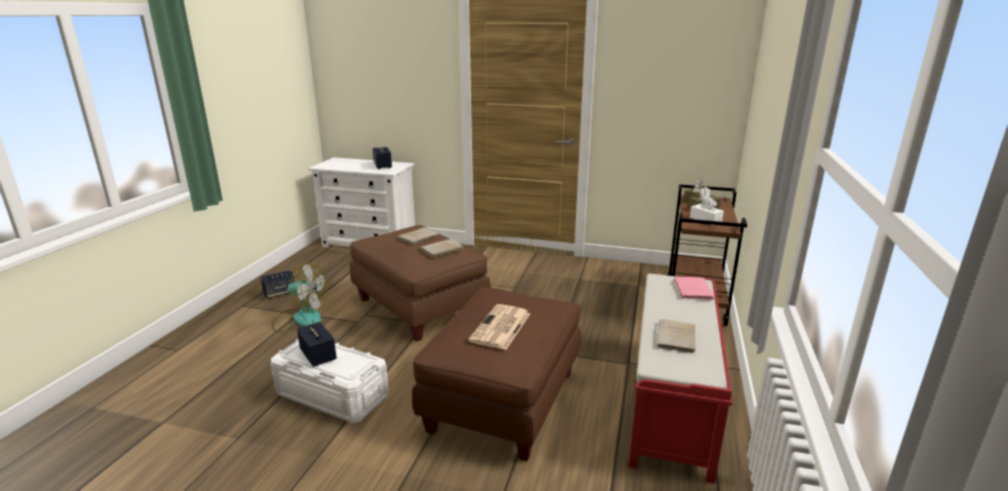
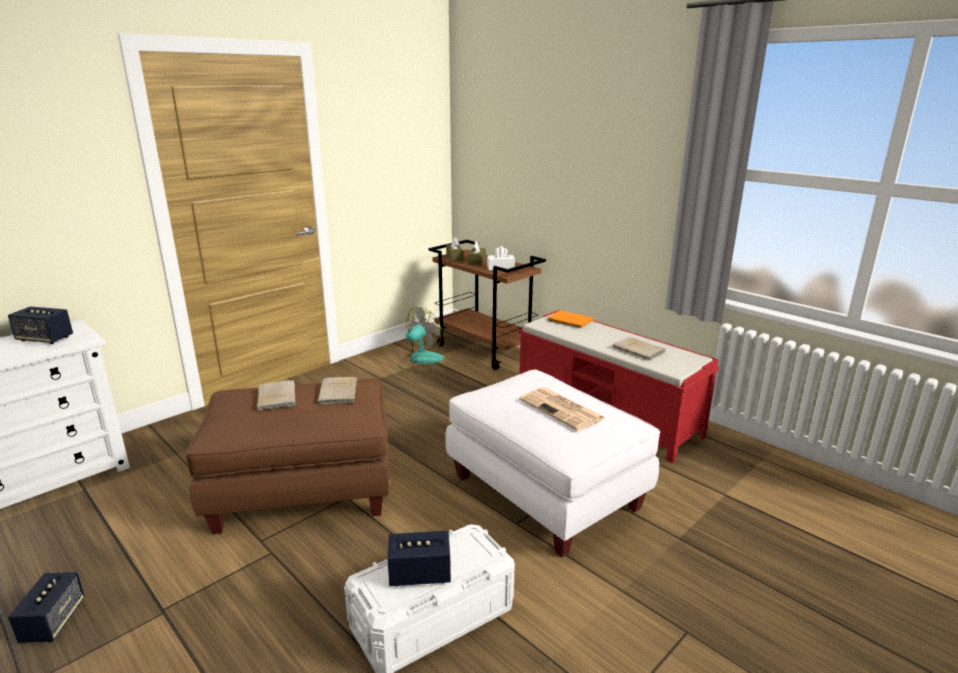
camera: 60 degrees left, 0 degrees up
fan [272,262,328,332] -> fan moved to [398,307,444,373]
brown ottoman [412,287,581,461] -> white ottoman [445,369,660,557]
pink book [674,277,714,300] -> orange book [548,310,594,328]

